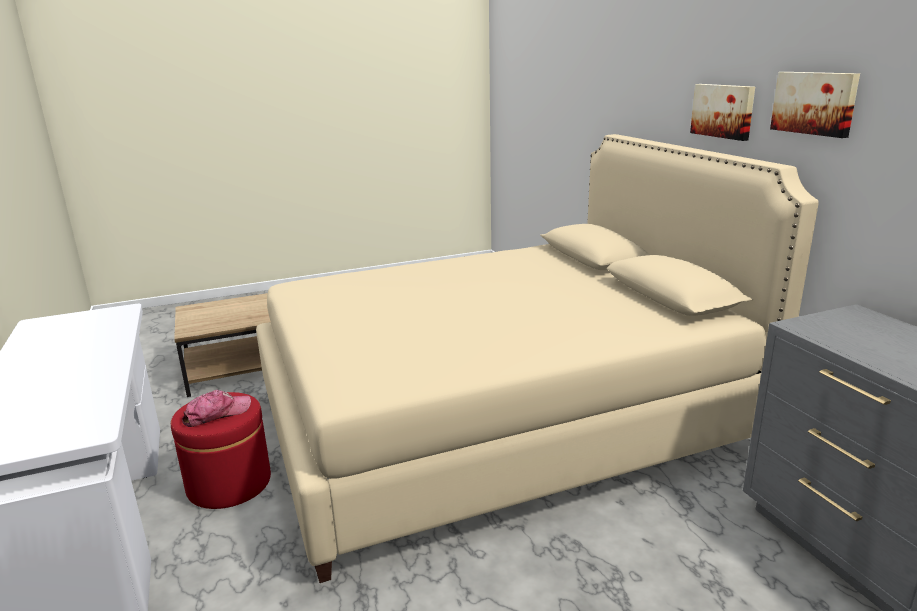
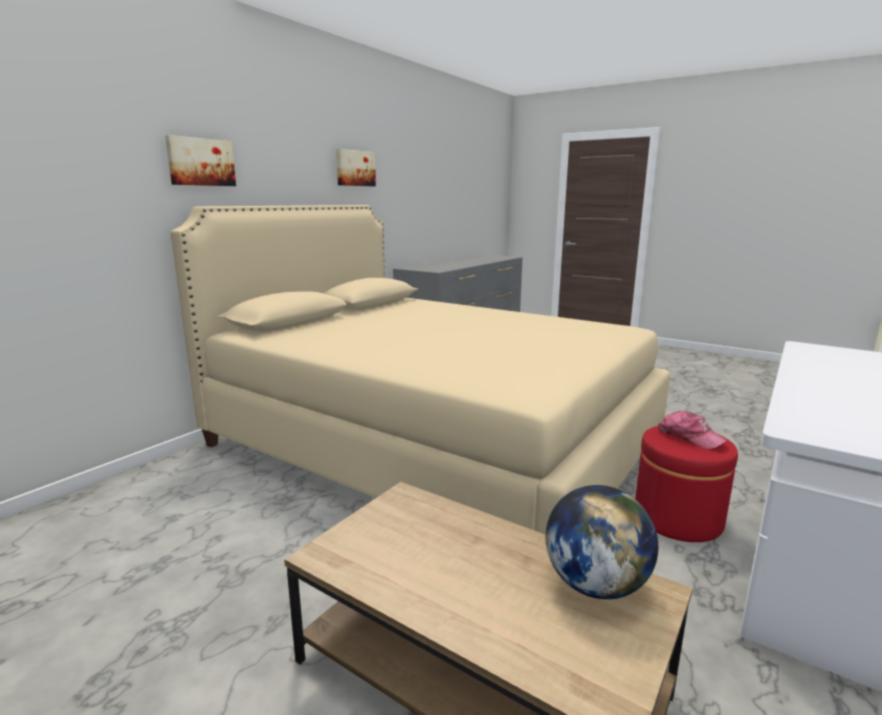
camera: 125 degrees left, 5 degrees down
cap [182,390,251,427] -> cap turned 150 degrees counterclockwise [658,411,728,449]
picture [690,84,755,141] -> picture moved to [165,135,236,186]
none -> globe [545,485,658,599]

